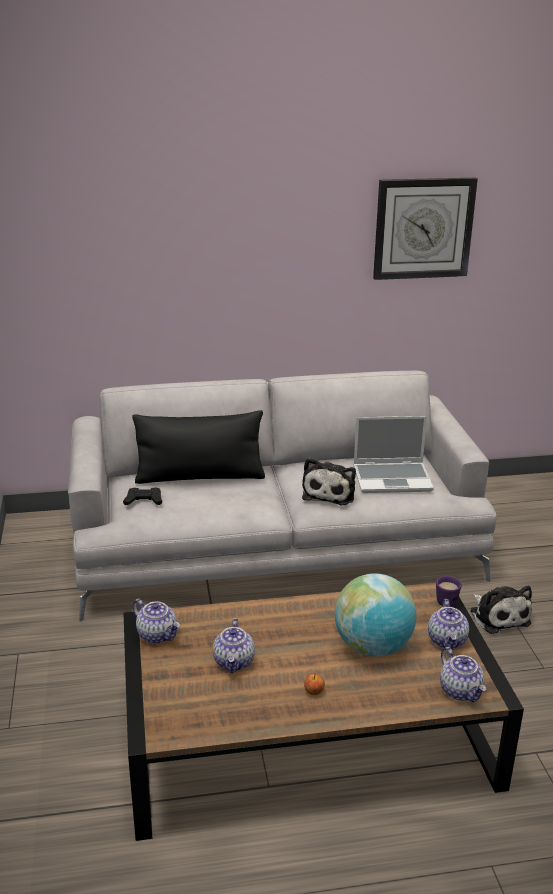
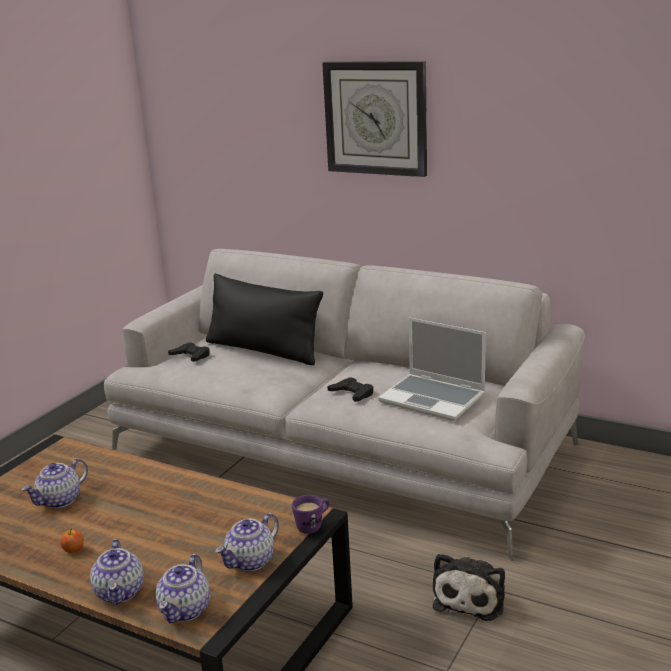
camera: 40 degrees right, 5 degrees down
teapot [132,599,180,644] -> teapot moved to [90,539,144,605]
plush toy [302,458,356,505] -> black game controller [327,377,373,402]
globe [335,573,417,656] -> none
wall clock [373,178,478,280] -> wall clock moved to [322,61,427,177]

